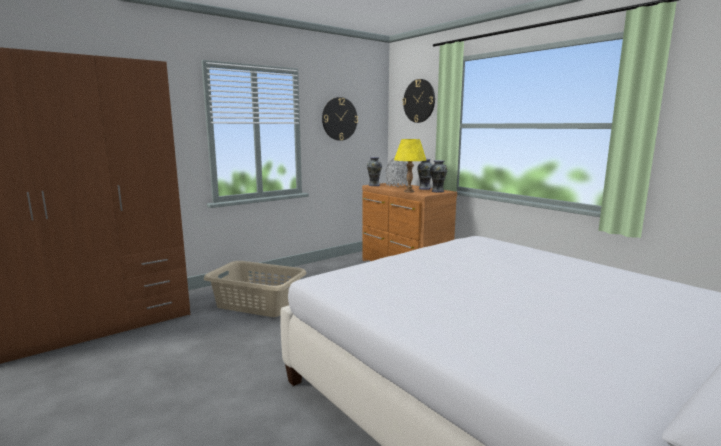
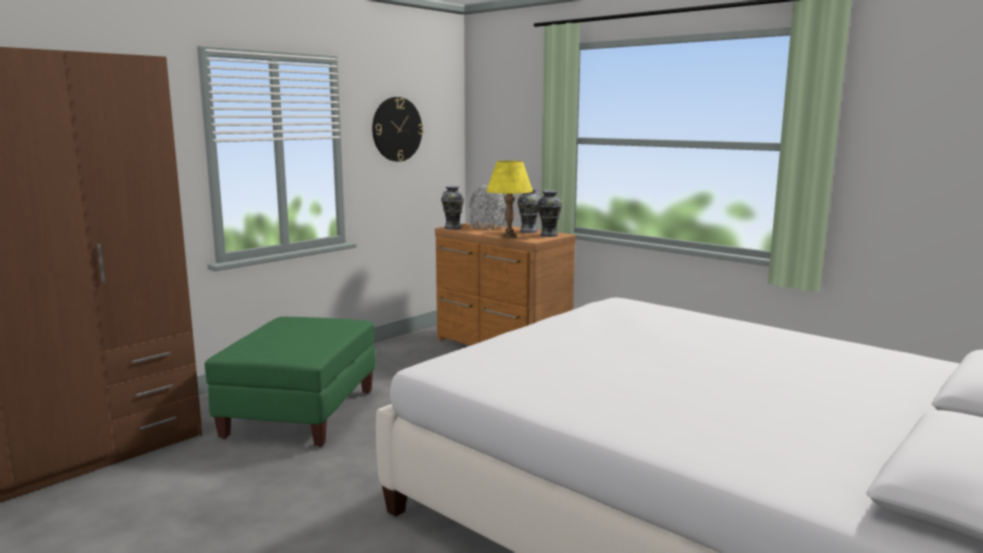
camera: 10 degrees left, 0 degrees up
beige laundry basket [204,261,307,317] -> green ottoman [205,317,376,447]
wall clock [403,79,435,123] -> none

